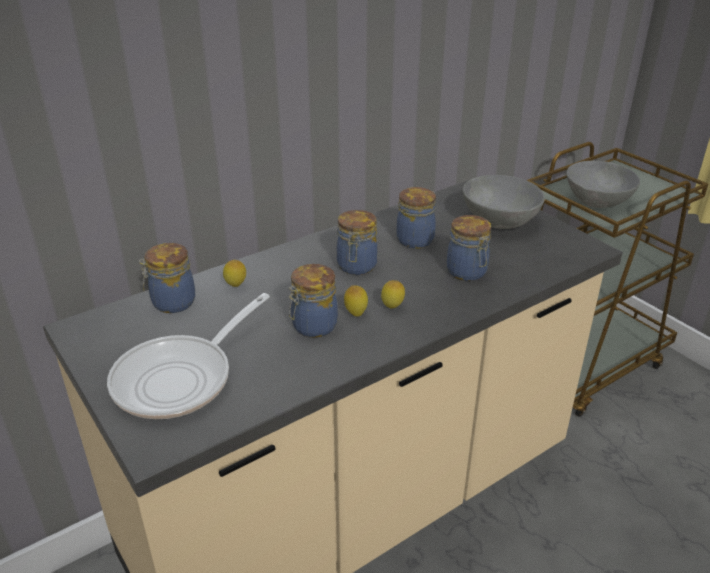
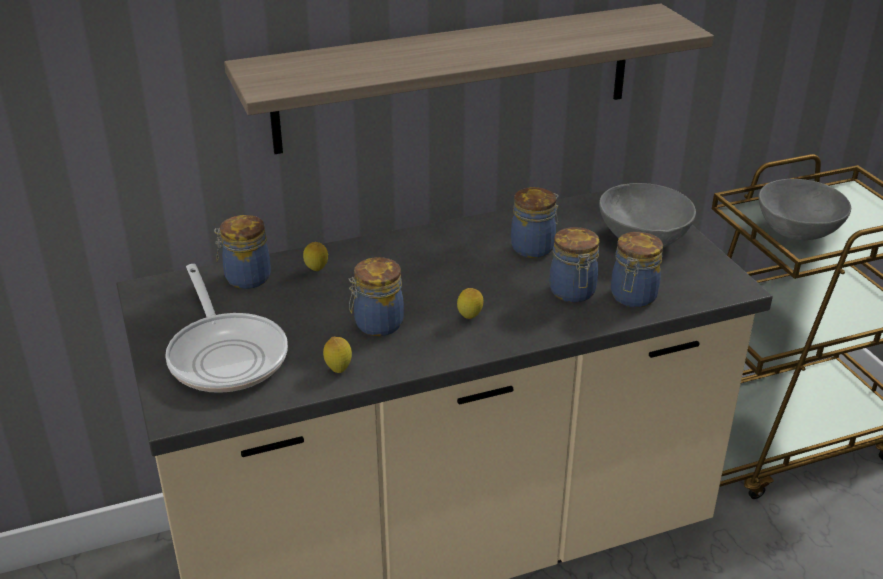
camera: 15 degrees right, 0 degrees up
frying pan [107,293,270,419] -> frying pan turned 75 degrees counterclockwise [165,264,288,393]
jar [337,210,378,275] -> jar moved to [611,232,663,307]
lemon [344,286,368,317] -> lemon moved to [323,337,352,373]
none -> shelf [224,3,714,154]

